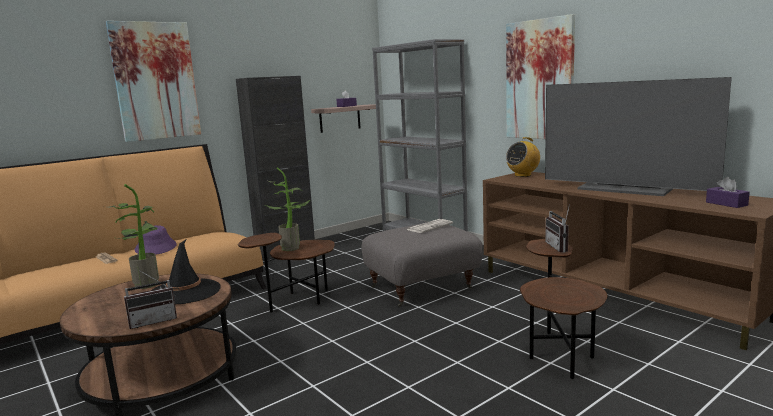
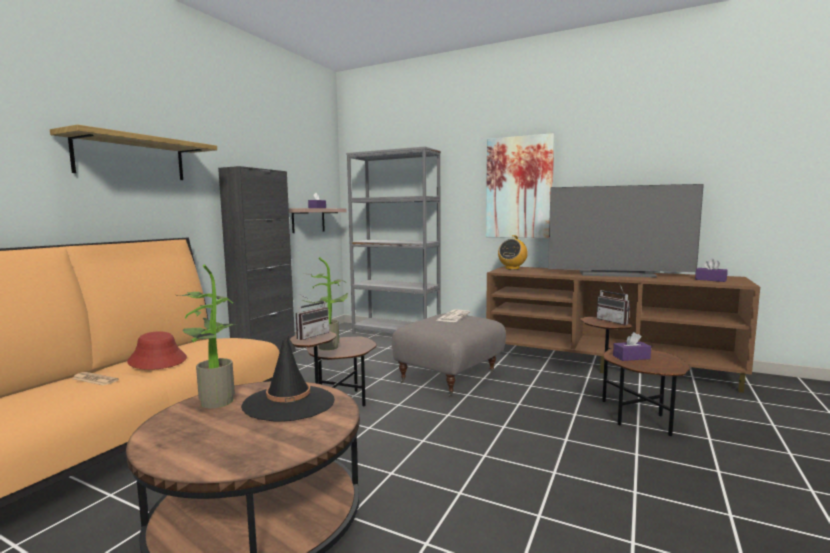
camera: 25 degrees left, 5 degrees down
picture [106,21,201,142] -> shelf [50,124,217,180]
radio [124,270,177,329] -> radio moved to [296,295,329,340]
purple hat [135,225,177,255] -> red hat [127,332,187,370]
none -> purple tissue box [613,332,651,361]

